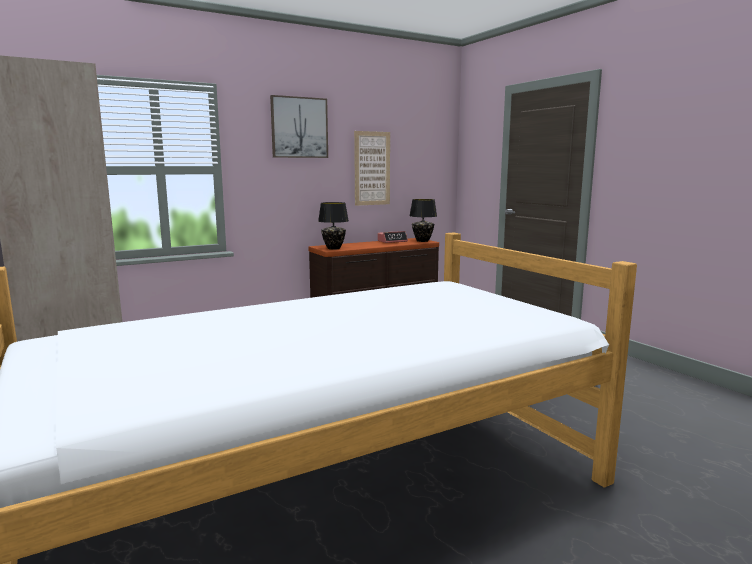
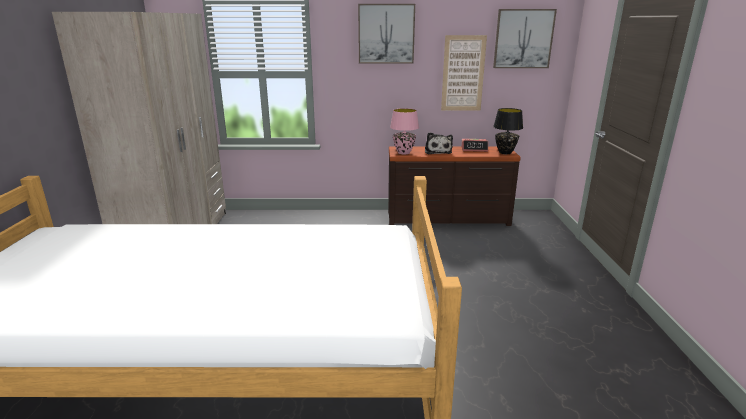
camera: 30 degrees right, 10 degrees up
black table lamp [318,202,349,250] -> pink table lamp [390,108,419,154]
none -> plush toy [425,132,453,154]
none -> picture [493,9,557,68]

